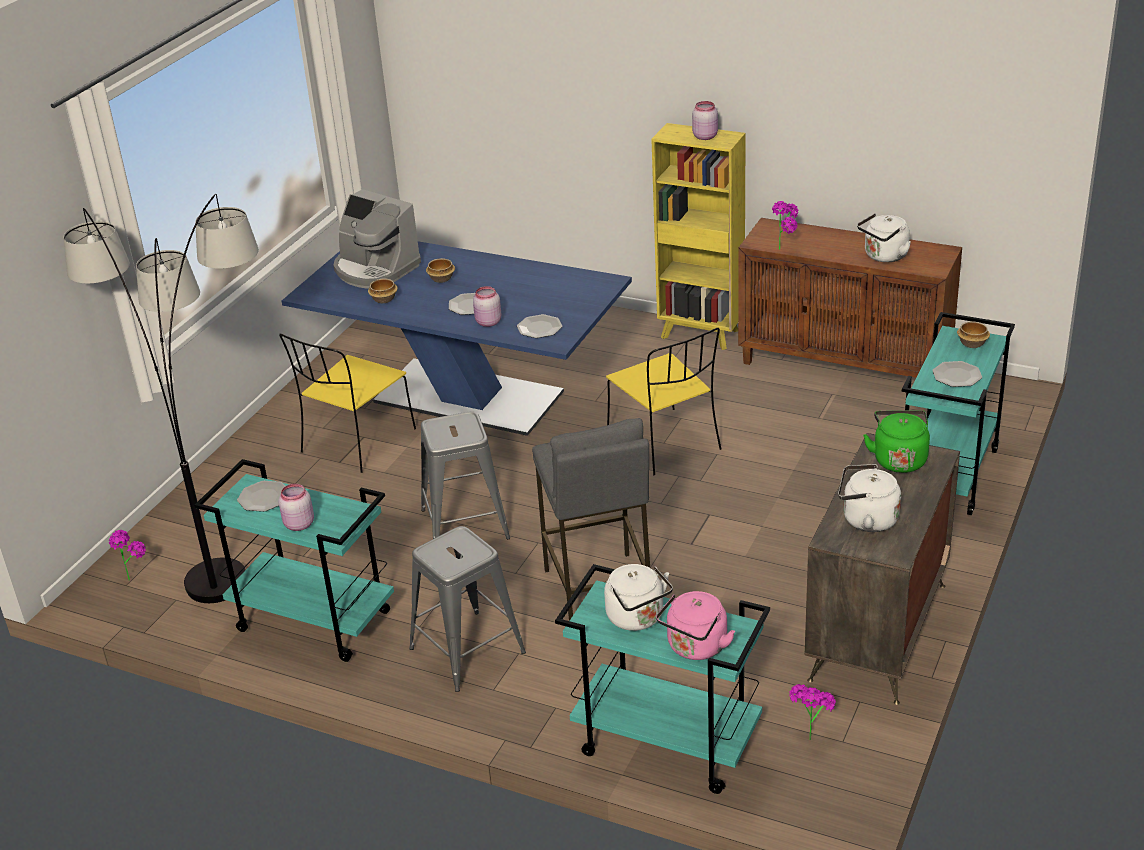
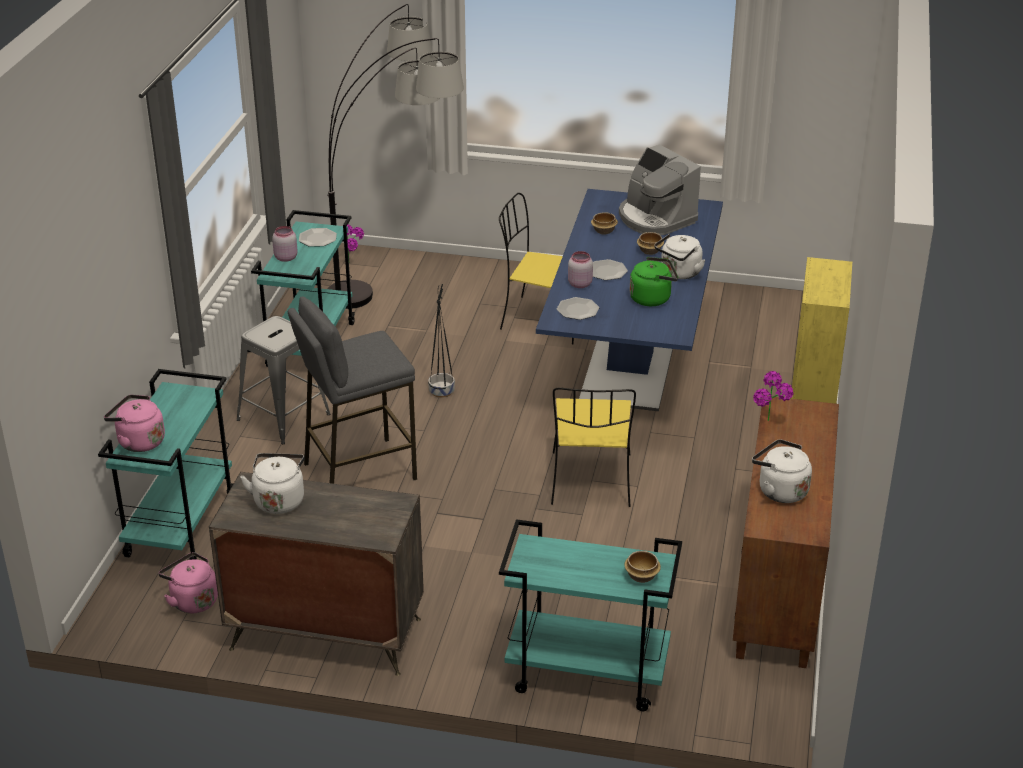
camera: 75 degrees right, 0 degrees up
coffee machine [334,189,421,289] -> coffee machine turned 60 degrees counterclockwise [619,144,701,235]
grey stool [421,411,510,539] -> black planter [428,284,455,398]
white kettle [604,564,673,631] -> white kettle moved to [654,234,705,279]
yellow chair [606,328,721,475] -> yellow chair turned 45 degrees counterclockwise [551,387,636,507]
pink jar [692,101,718,140] -> none
potted plant [789,684,836,741] -> pink kettle [159,552,218,613]
green kettle [863,410,930,473] -> green kettle moved to [630,257,678,306]
plate [932,361,982,387] -> none

